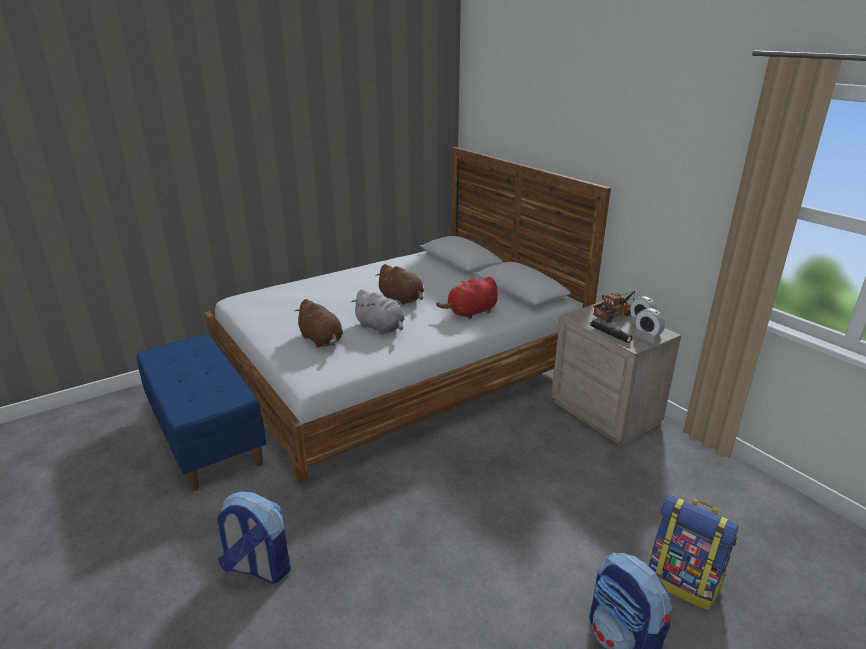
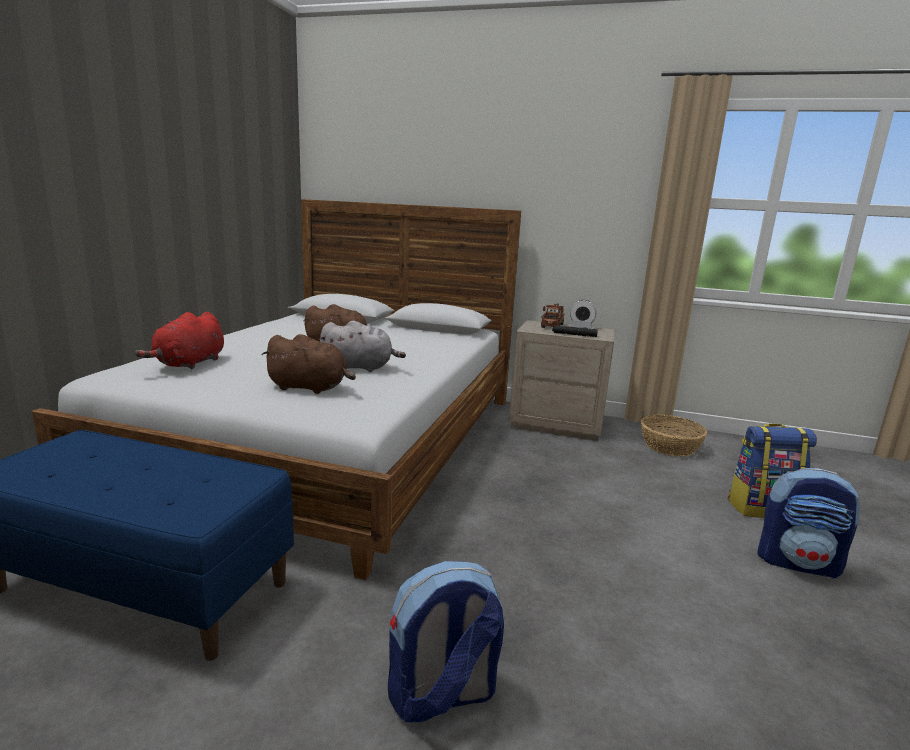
camera: 40 degrees left, 10 degrees down
red plush toy [436,277,498,320] -> red plush toy moved to [135,312,224,369]
alarm clock [634,308,665,343] -> none
none -> basket [641,414,707,457]

